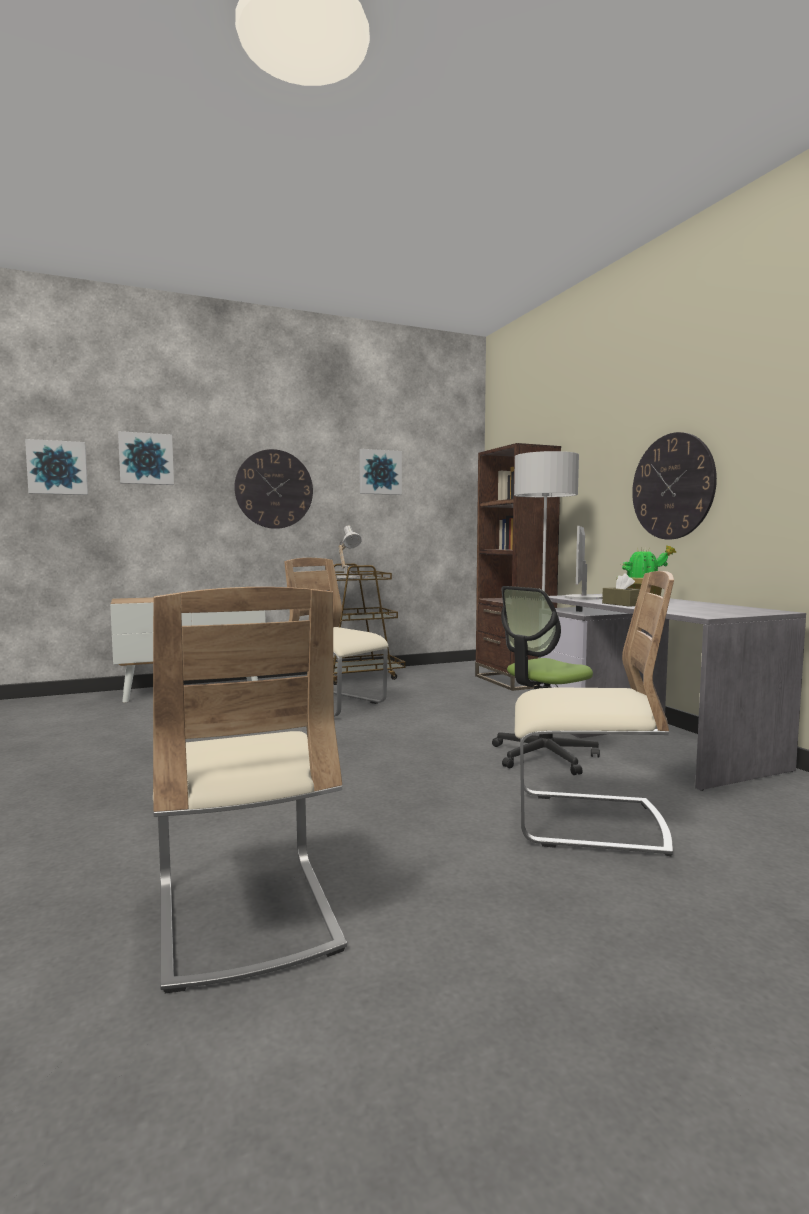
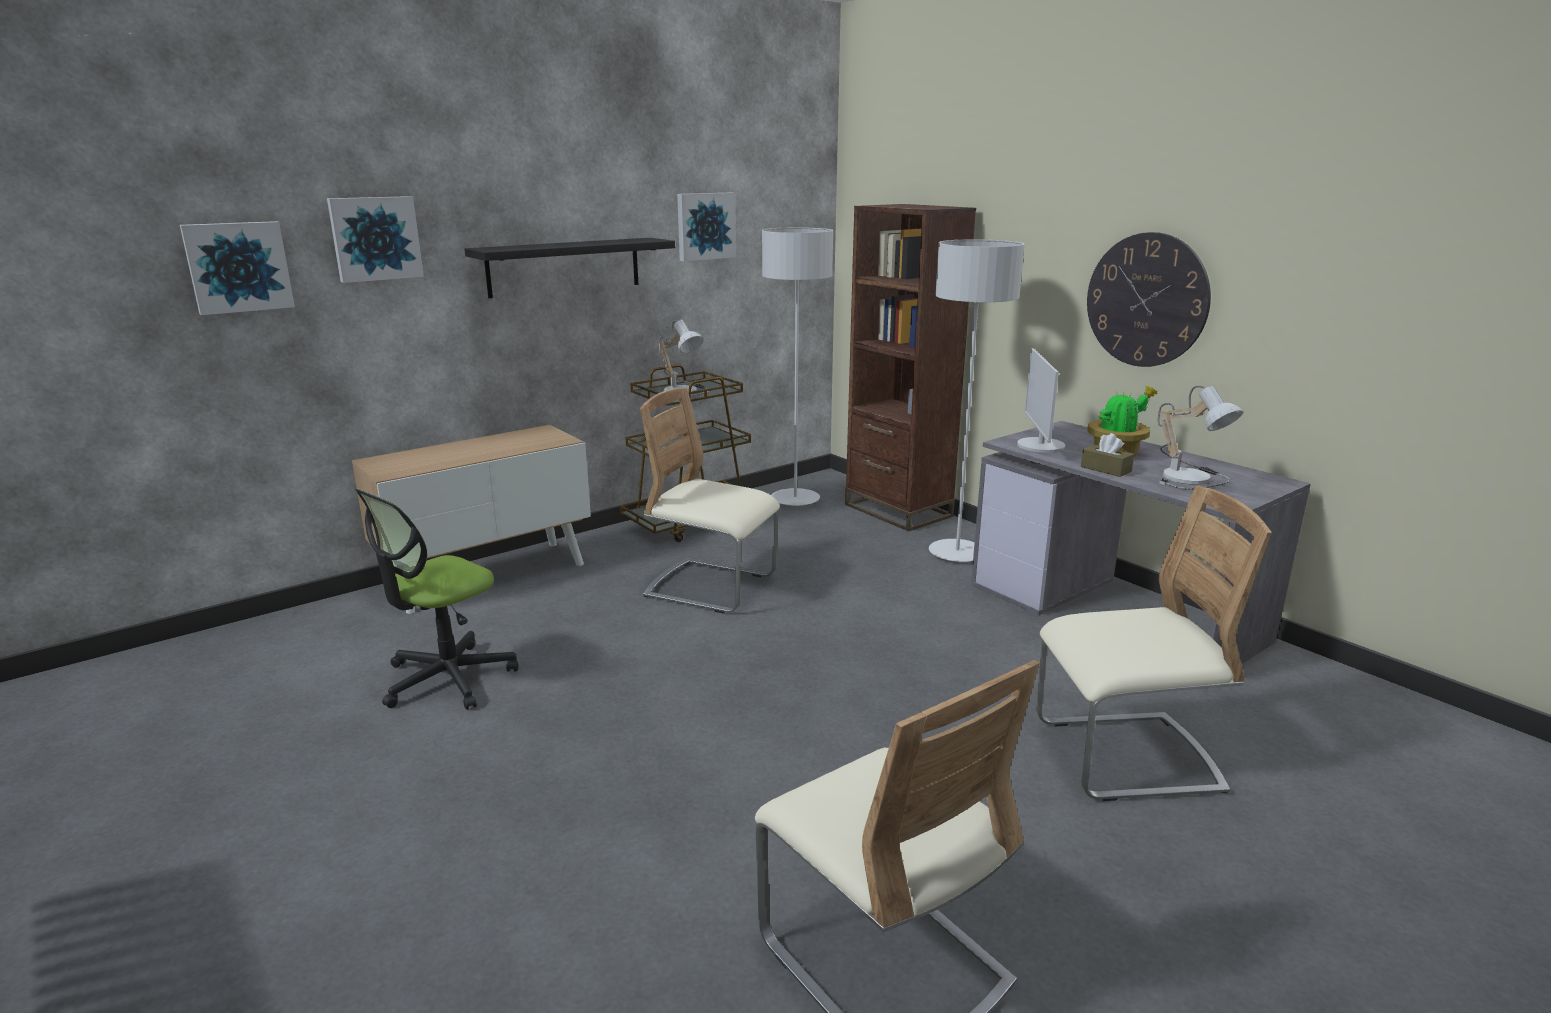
camera: 15 degrees left, 15 degrees up
wall clock [234,449,313,529] -> black shelf [464,238,675,298]
office chair [492,586,600,775] -> office chair moved to [355,488,519,710]
none -> grey floor lamp [762,227,833,506]
none -> table lamp [1158,385,1243,490]

